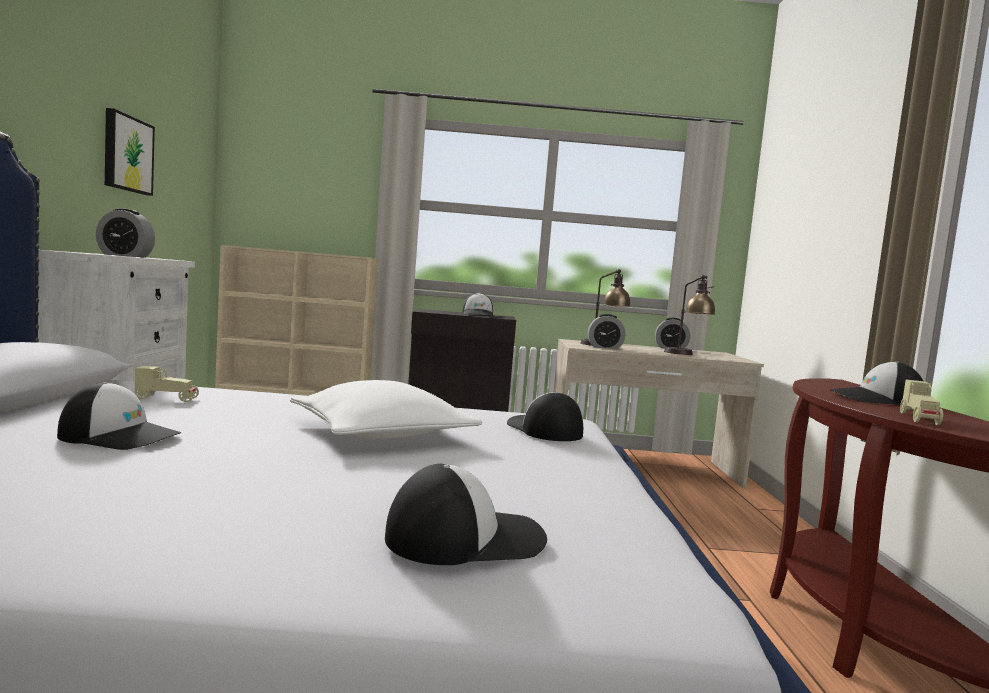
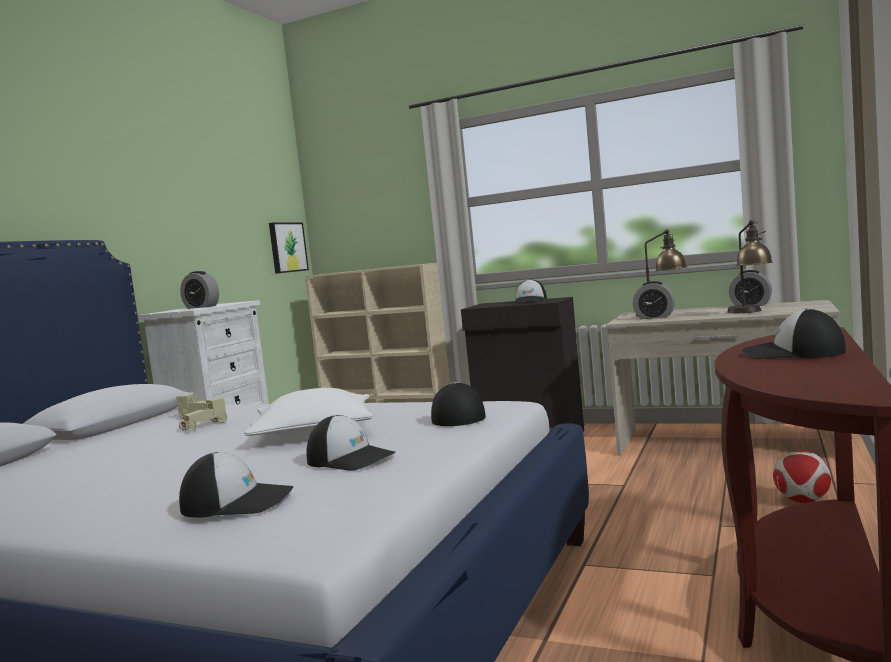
camera: 25 degrees right, 0 degrees up
cap [57,382,181,450] -> cap moved to [306,415,396,471]
picture [105,108,155,196] -> picture moved to [269,222,309,274]
beige toy car [900,379,943,425] -> beige toy car moved to [179,397,227,432]
none -> football [773,450,831,503]

